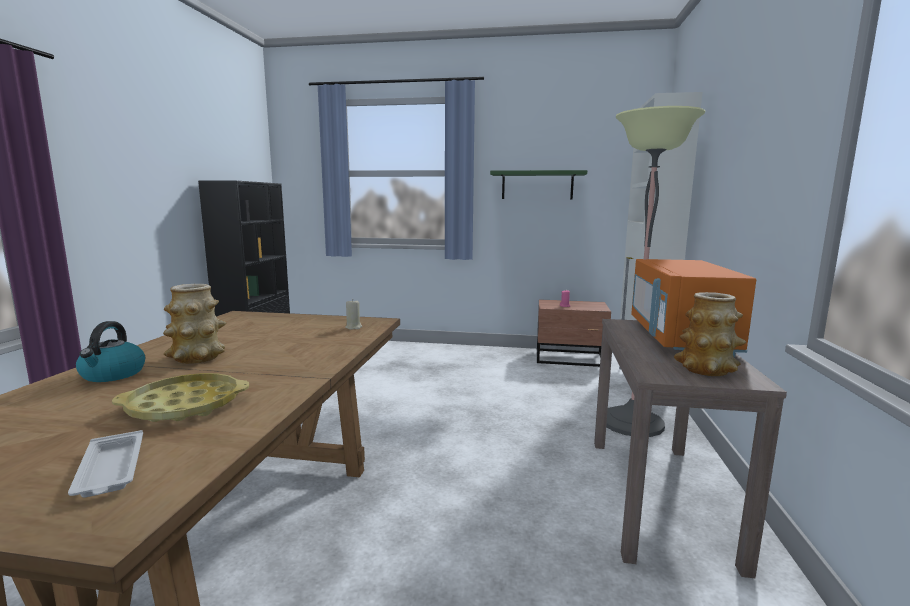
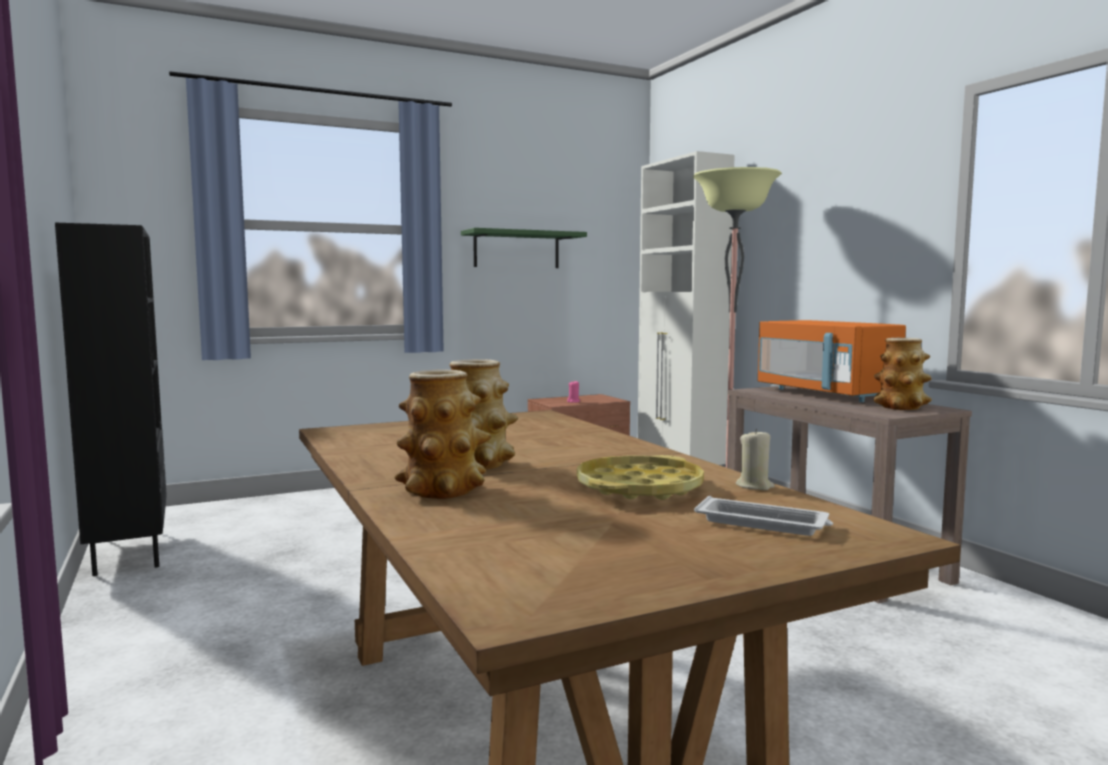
camera: 35 degrees left, 5 degrees down
kettle [76,321,145,382] -> vase [394,369,491,499]
beige candle [345,301,362,330] -> beige candle moved to [736,429,775,490]

